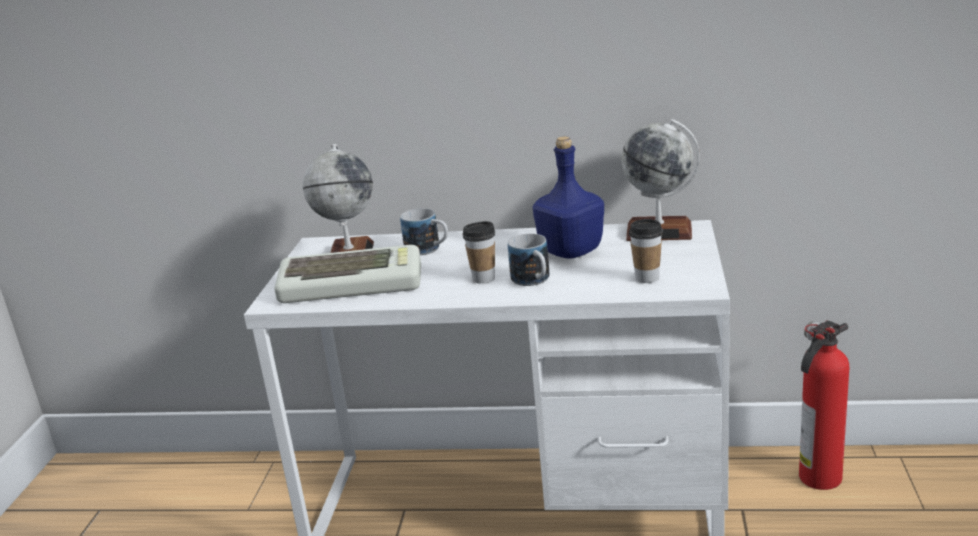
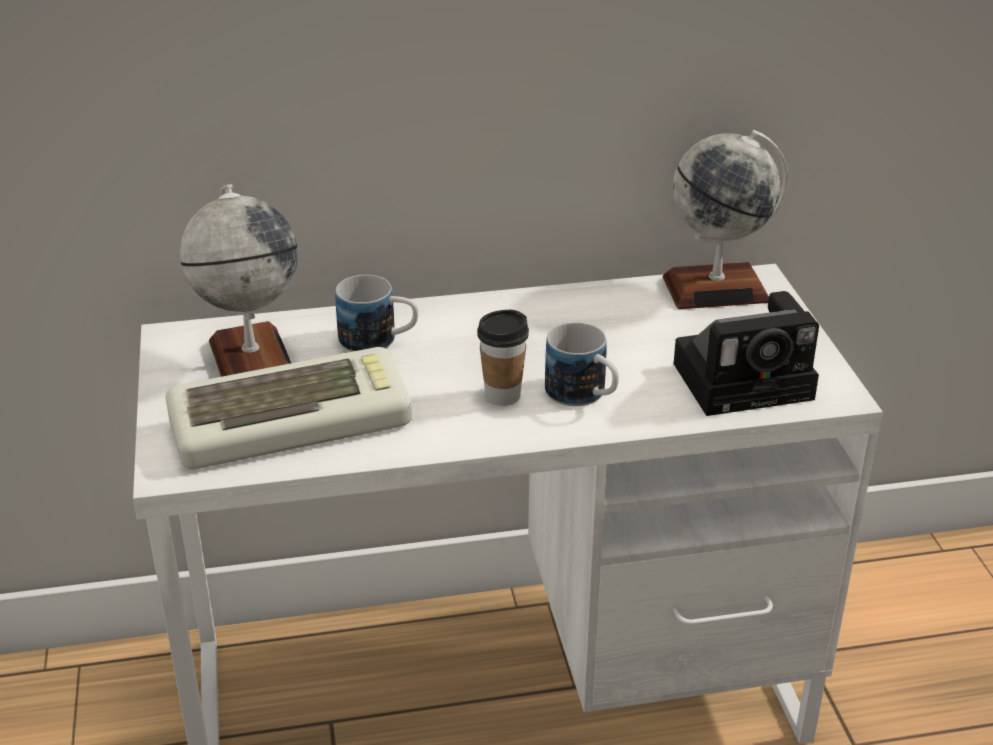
camera: 20 degrees left, 10 degrees up
blue bottle [533,136,604,259] -> none
cup [629,219,663,283] -> camera [674,291,819,416]
fire extinguisher [799,320,849,490] -> none

